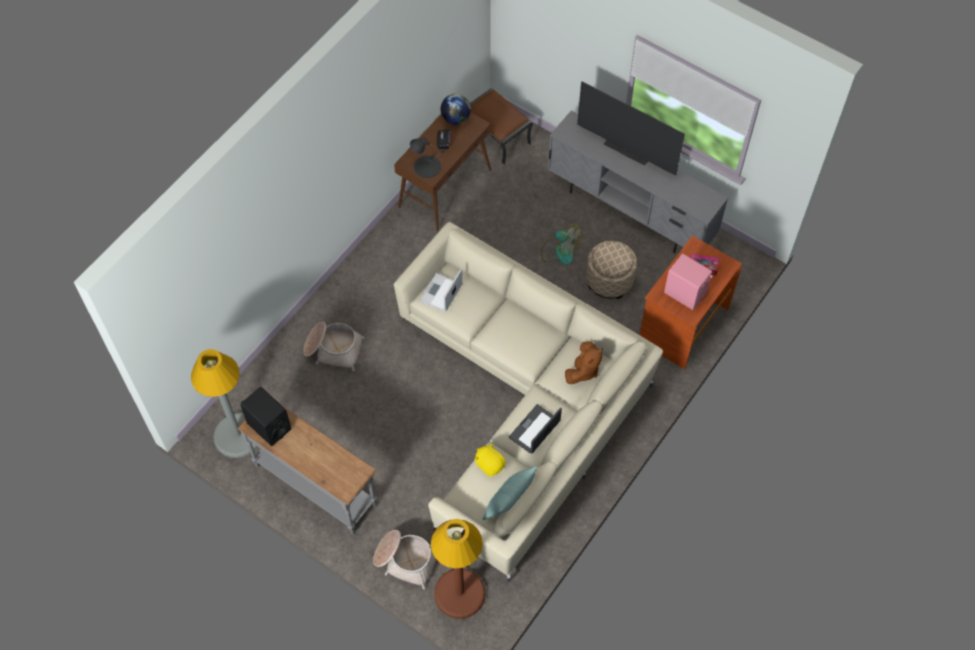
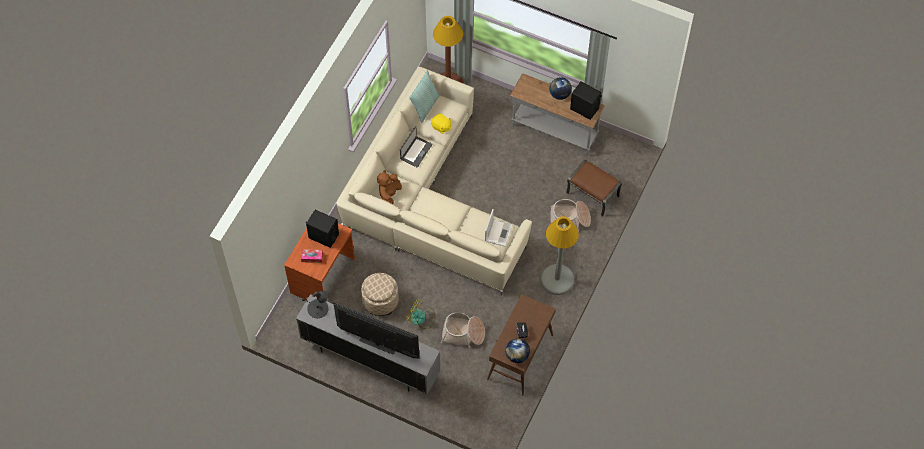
camera: 170 degrees right, 0 degrees up
grey floor lamp [191,349,258,458] -> grey floor lamp moved to [540,216,579,295]
basket [373,530,436,590] -> basket moved to [441,312,485,348]
black table lamp [410,137,445,178] -> black table lamp moved to [302,291,329,318]
brown ottoman [470,88,533,164] -> brown ottoman moved to [566,160,622,216]
pink speaker [664,253,713,310] -> black speaker [306,210,339,248]
none -> globe [549,77,572,100]

